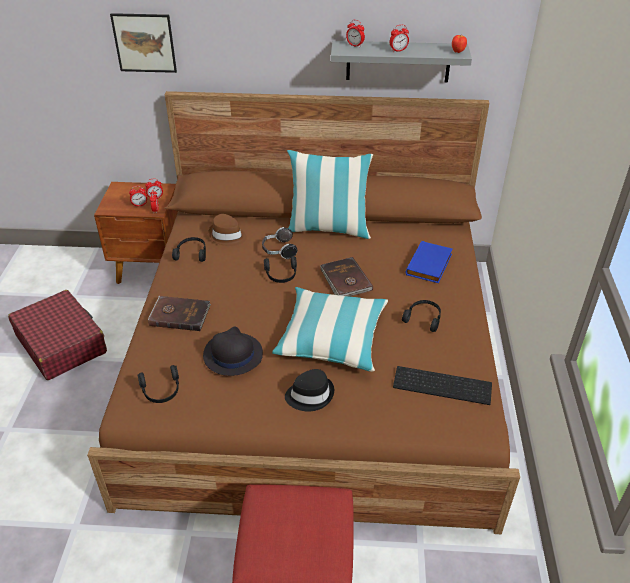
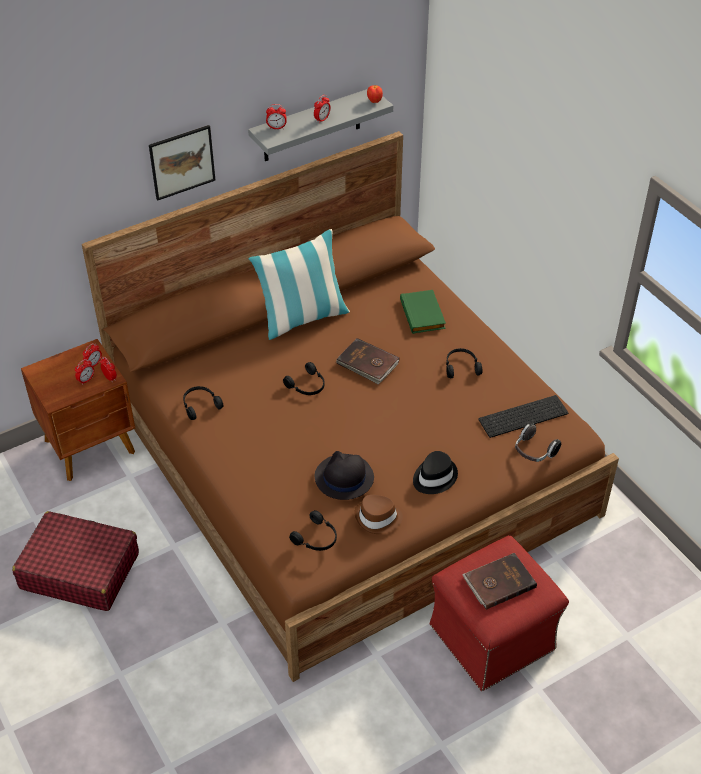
camera: 35 degrees left, 5 degrees up
picture [110,13,177,73] -> picture moved to [149,125,215,200]
brown book [148,296,211,331] -> brown book moved to [462,553,537,610]
brown hat [209,214,247,246] -> brown hat moved to [354,495,403,534]
headphones [262,227,297,259] -> headphones moved to [515,423,561,462]
pillow [272,287,388,372] -> none
blue book [406,241,452,283] -> green book [400,290,446,334]

